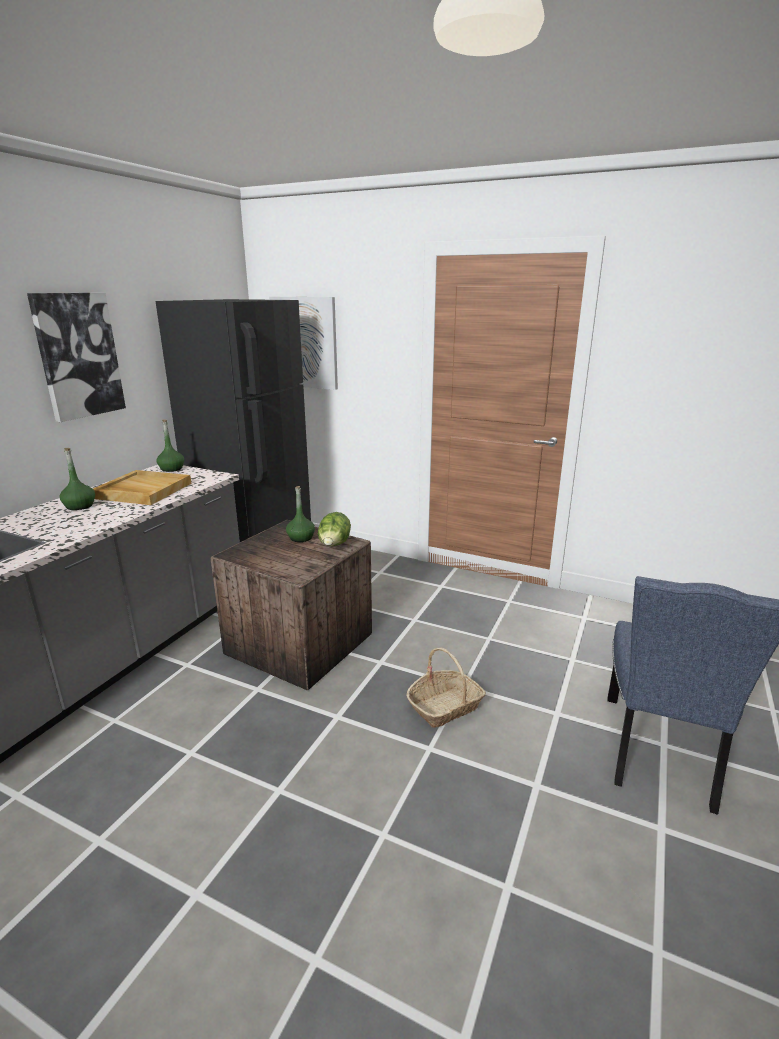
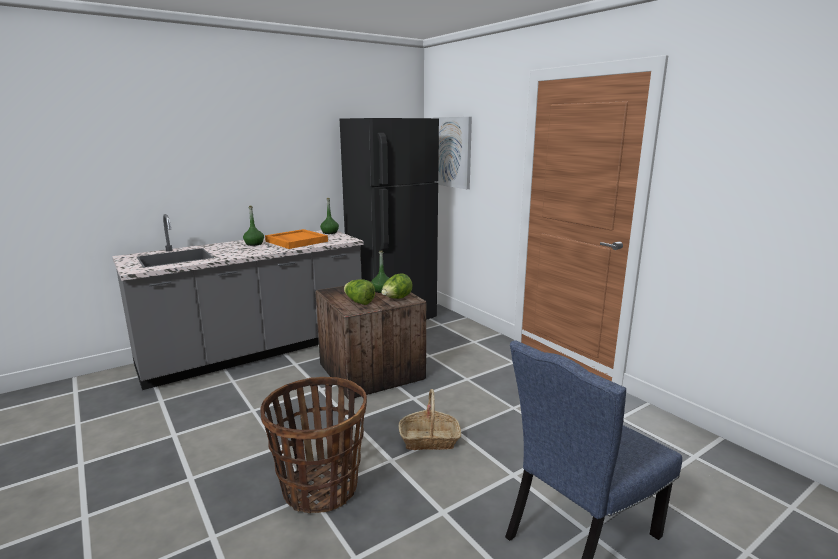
camera: 30 degrees right, 5 degrees down
picture [27,293,126,422] -> none
beige tray [93,470,191,505] -> orange tray [265,229,328,249]
none -> basket [260,377,367,513]
none -> lettuce [344,280,375,305]

